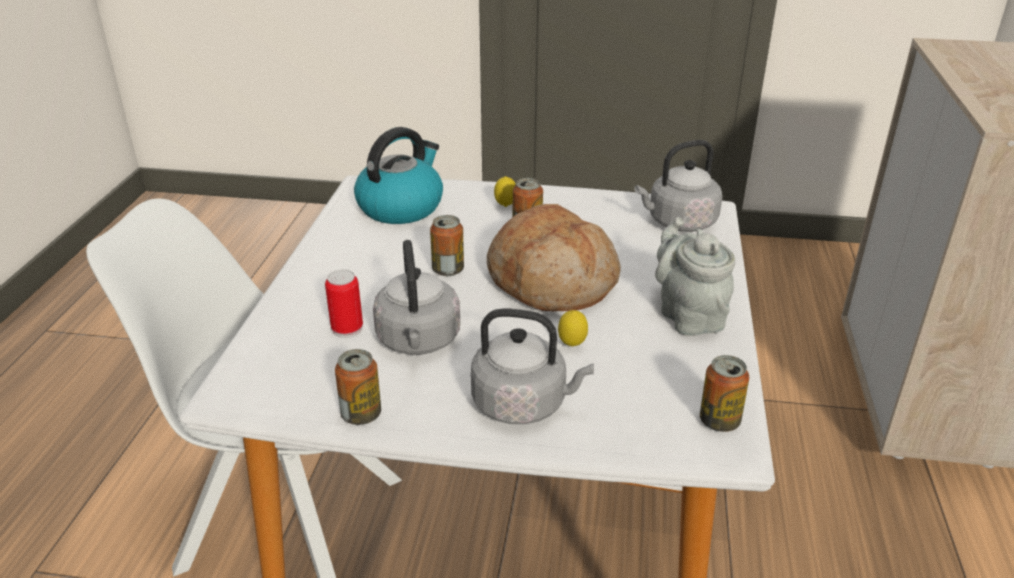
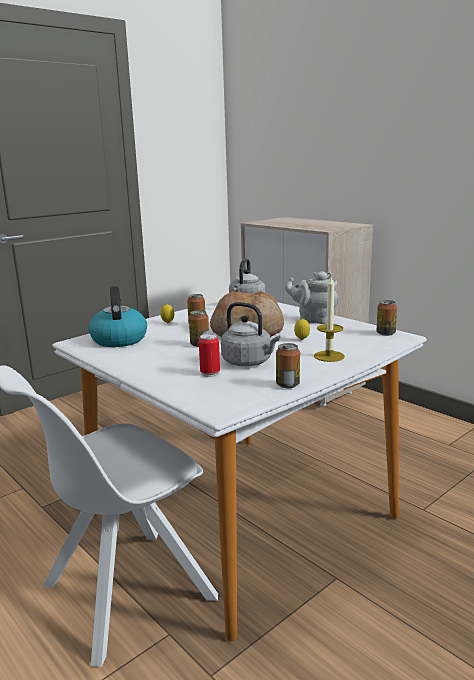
camera: 50 degrees left, 15 degrees down
grey kettle [471,308,594,424] -> candle [314,277,345,362]

